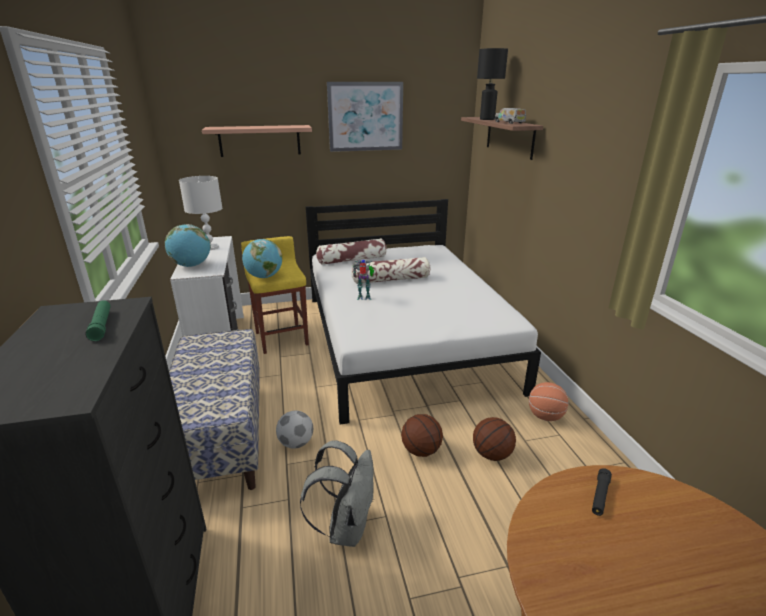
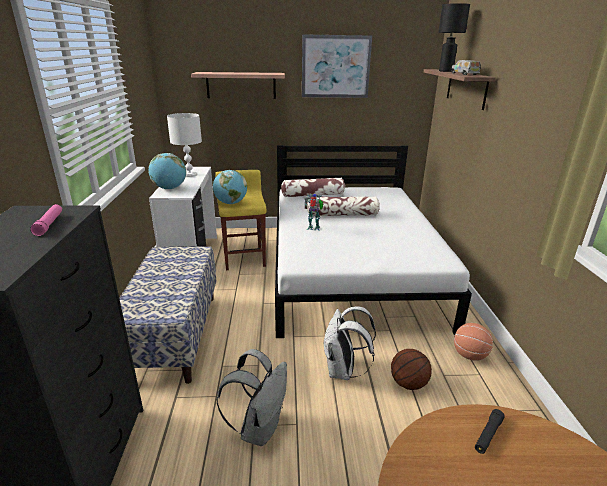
camera: 10 degrees right, 0 degrees up
green flashlight [86,300,110,342] -> pink flashlight [30,204,62,236]
football [276,411,313,449] -> none
basketball [401,414,443,457] -> white backpack [323,306,376,380]

